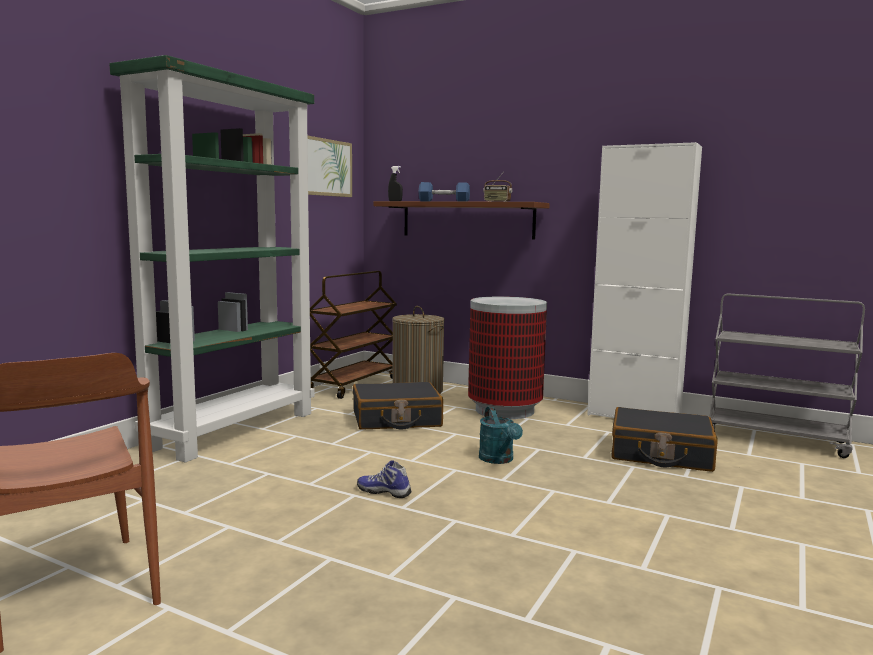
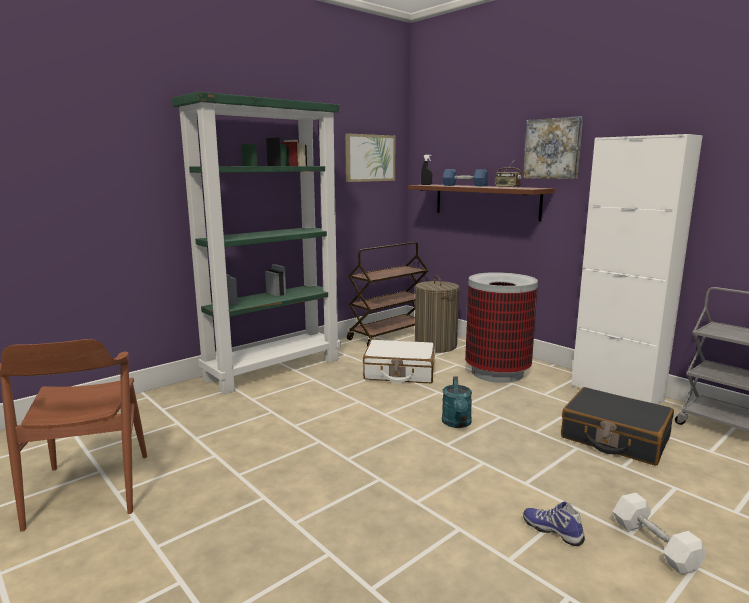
camera: 20 degrees right, 5 degrees up
black suitcase [353,382,443,430] -> white suitcase [363,340,435,383]
shoe [357,460,411,498] -> shoe moved to [523,502,585,546]
none -> picture [523,116,583,179]
none -> white dumbbell [613,493,706,575]

